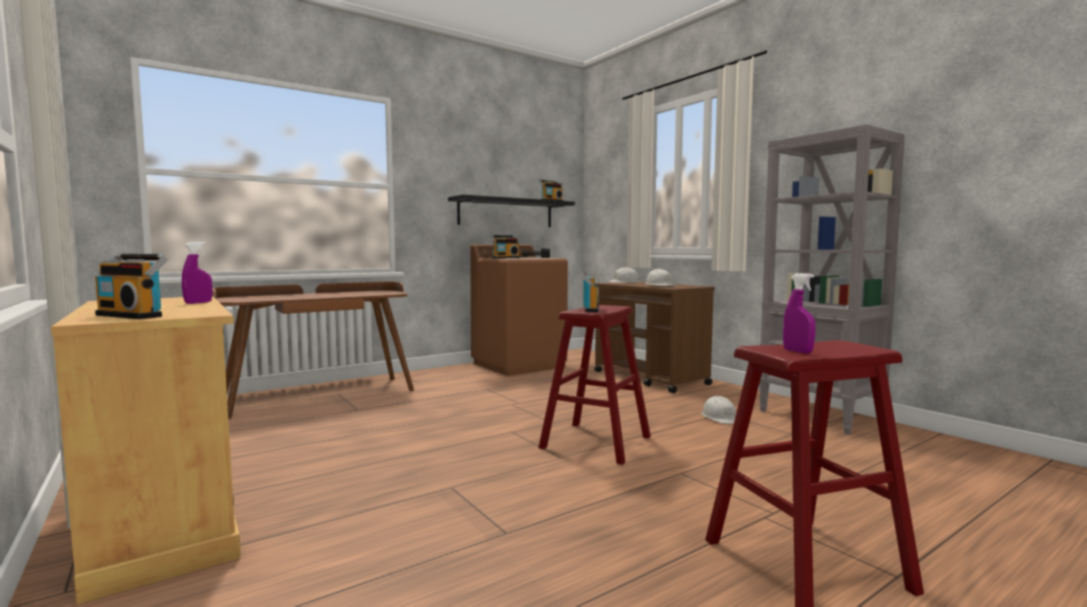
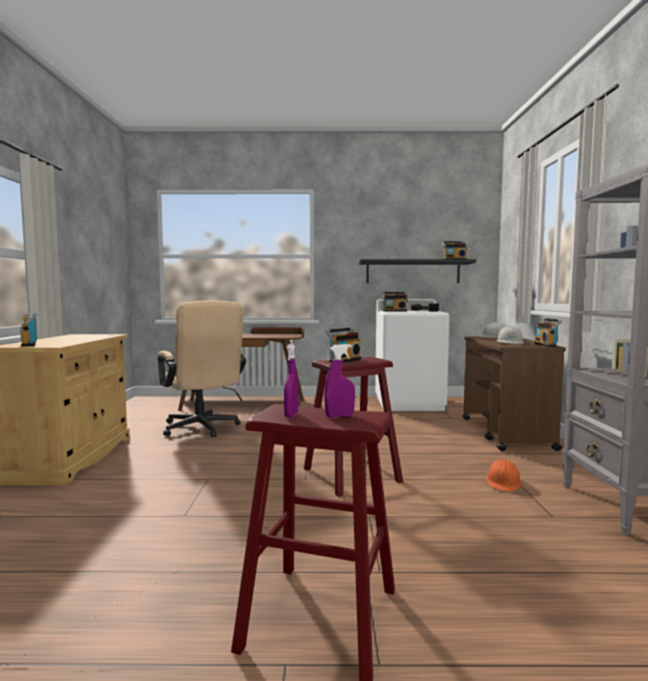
camera: 35 degrees right, 0 degrees up
purple spray bottle [182,242,213,304] -> purple spray bottle moved to [324,344,355,418]
brown washing machine [470,245,568,376] -> white washing machine [375,299,449,411]
white hard hat [701,396,736,424] -> orange hard hat [486,459,522,492]
none -> beige office chair [158,300,246,438]
none -> radio [534,318,562,347]

